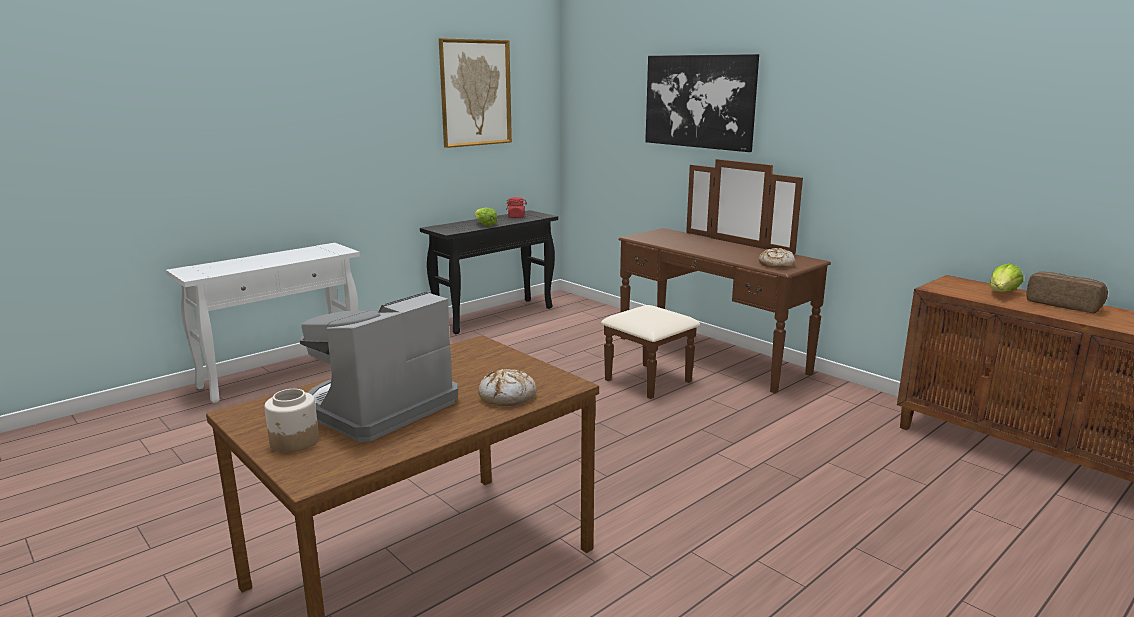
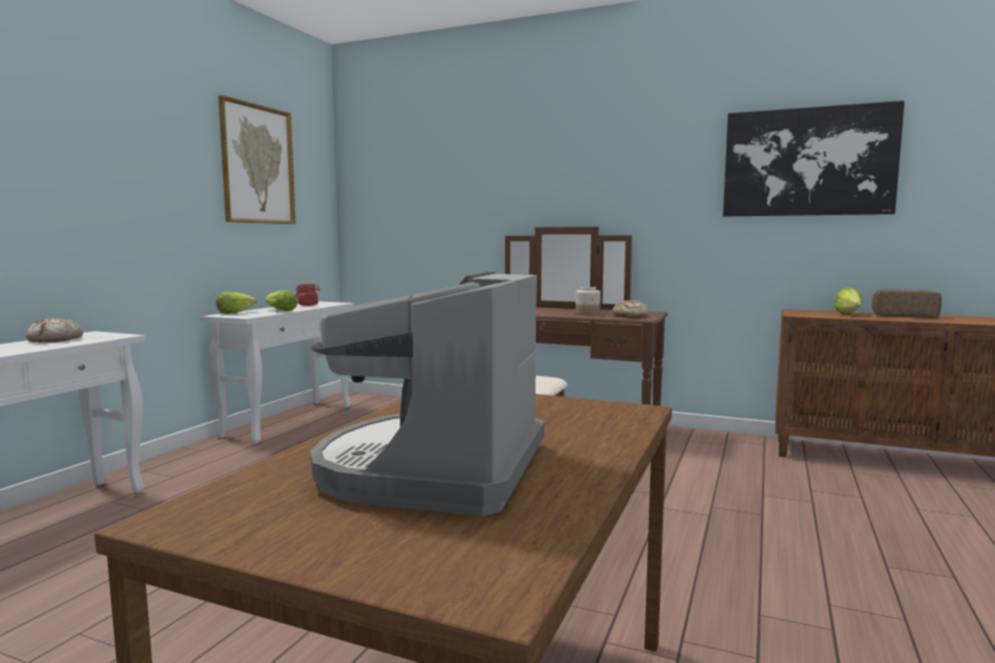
camera: 25 degrees left, 10 degrees down
jar [265,389,319,452] -> jar moved to [575,287,601,315]
black console table [420,210,558,334] -> white console table [200,301,354,443]
bread [478,369,537,406] -> bread moved to [26,318,83,343]
picture [645,54,759,152] -> picture moved to [723,101,905,217]
none -> lettuce [216,292,256,314]

